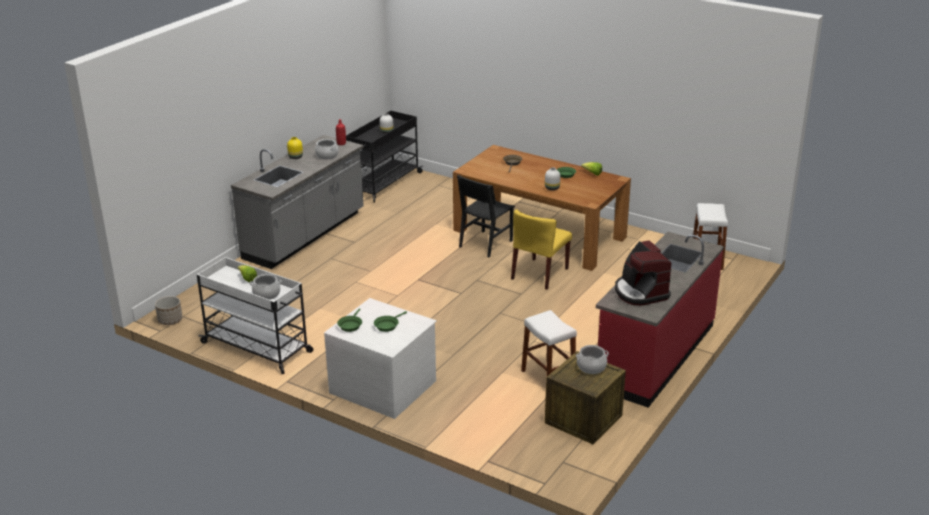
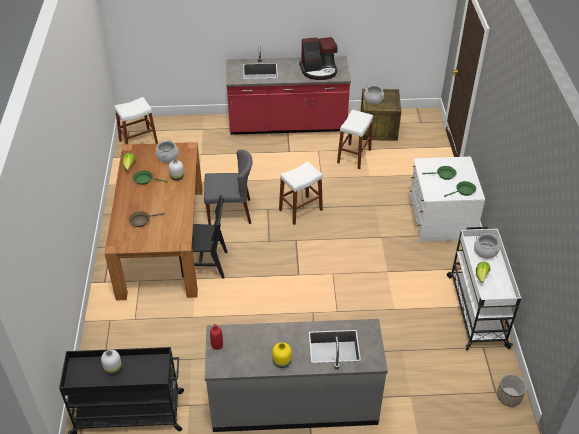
camera: 125 degrees left, 15 degrees up
cooking pot [315,139,338,160] -> cooking pot moved to [156,140,178,163]
yellow chair [511,209,572,290] -> grey chair [204,150,253,225]
coffee machine [615,240,672,305] -> coffee machine turned 45 degrees clockwise [299,37,337,80]
none -> white stool [279,161,323,225]

